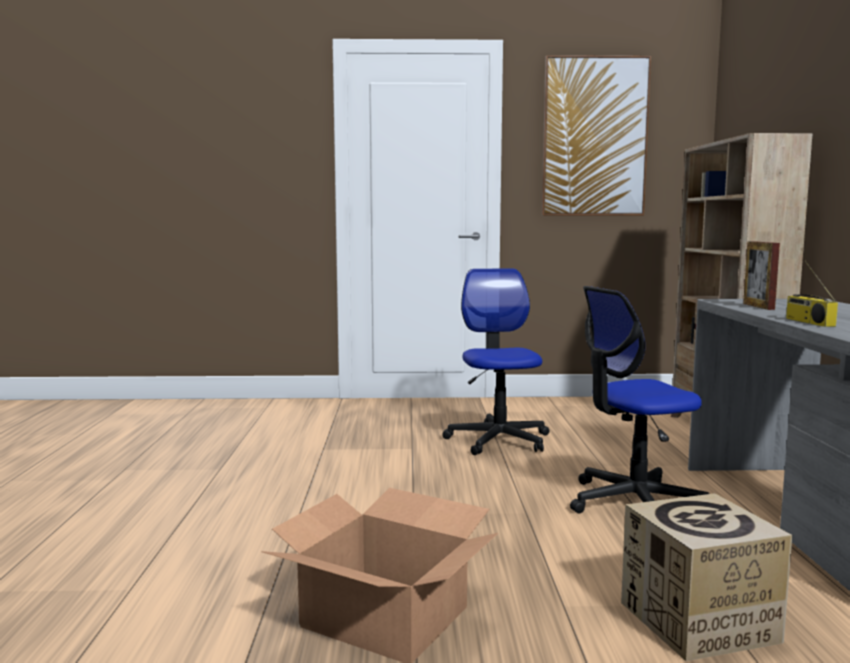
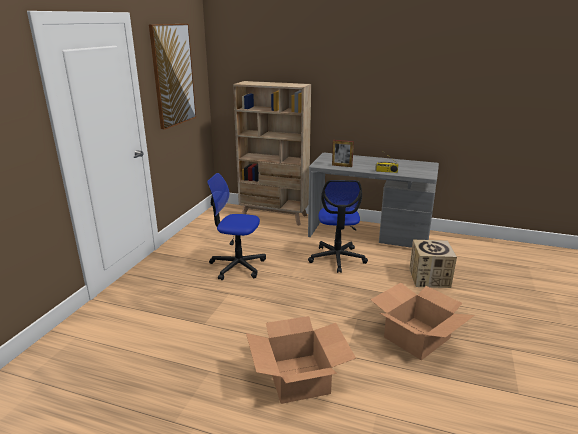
camera: 70 degrees left, 15 degrees up
none -> cardboard box [246,316,356,404]

